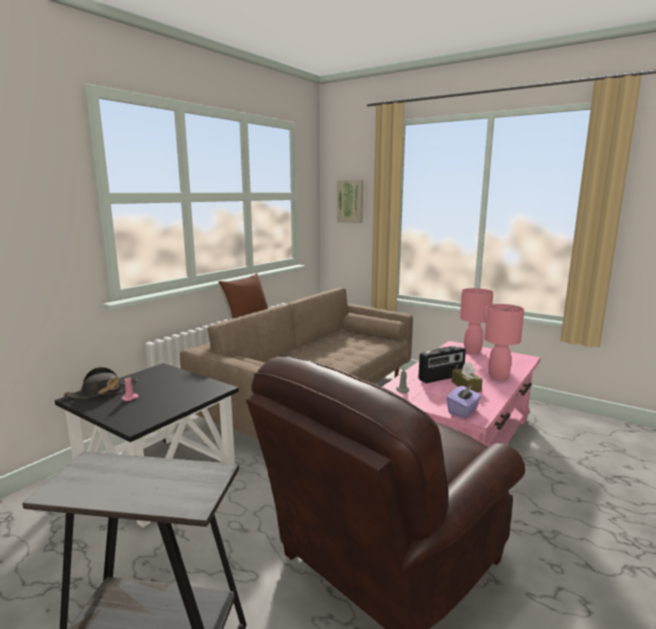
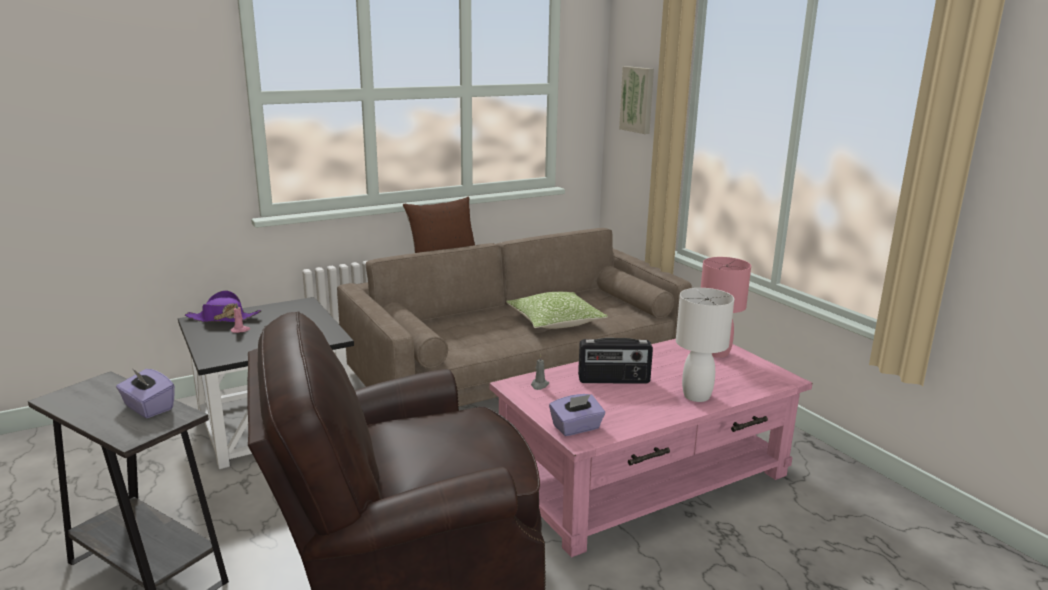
camera: 25 degrees right, 5 degrees up
black hat [64,367,138,399] -> purple hat [184,290,261,322]
brown tissue box [451,362,482,392] -> none
pink table lamp [484,304,524,380] -> white table lamp [676,288,734,402]
none -> purple tissue box [116,367,175,418]
none -> pillow [506,292,608,329]

